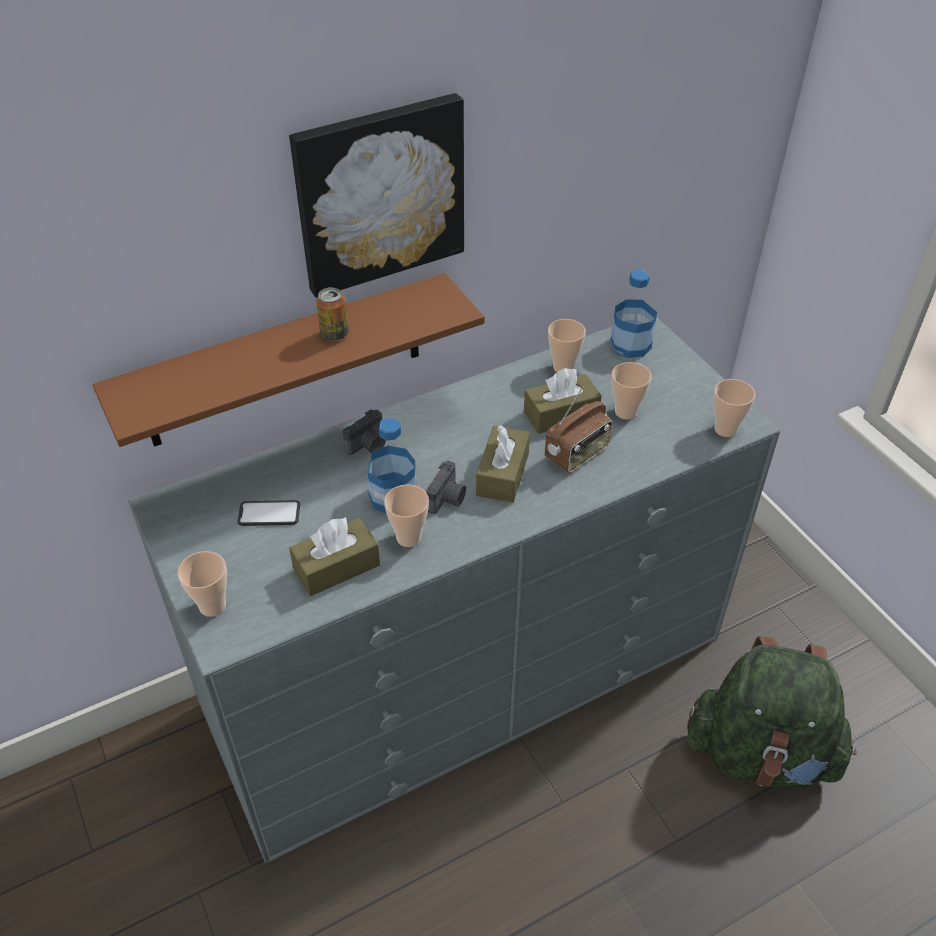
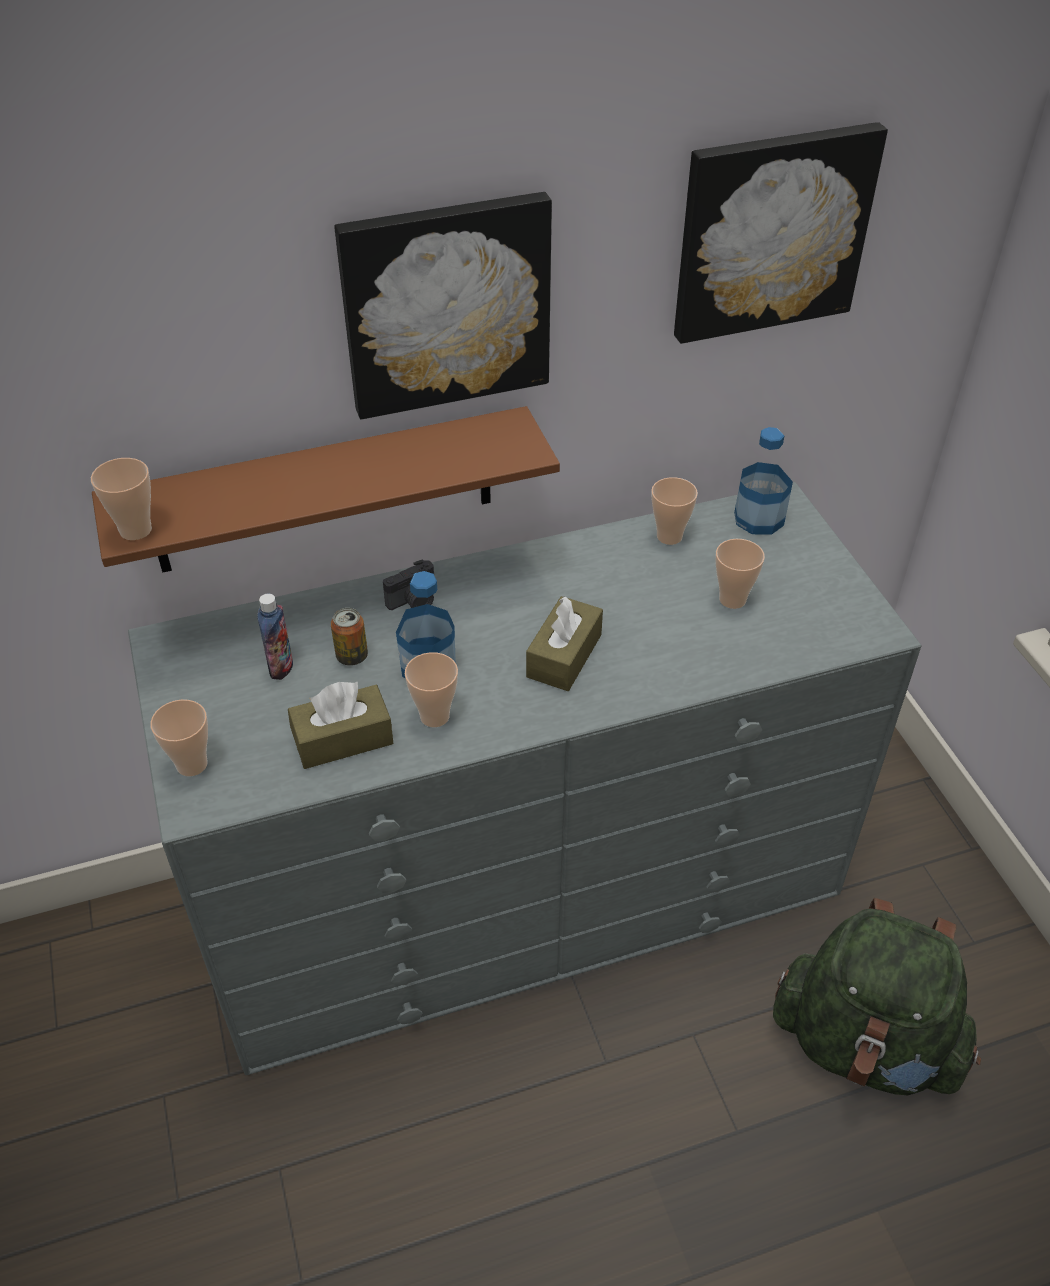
camera: 10 degrees right, 0 degrees up
phone [237,500,300,526] -> bottle [257,594,293,680]
can [316,287,349,341] -> can moved to [331,608,368,666]
camera [426,461,466,514] -> none
brown tissue box [524,368,602,434] -> none
radio [545,386,613,473] -> none
cup [714,379,755,437] -> cup moved to [91,458,152,540]
none -> picture [674,122,888,344]

